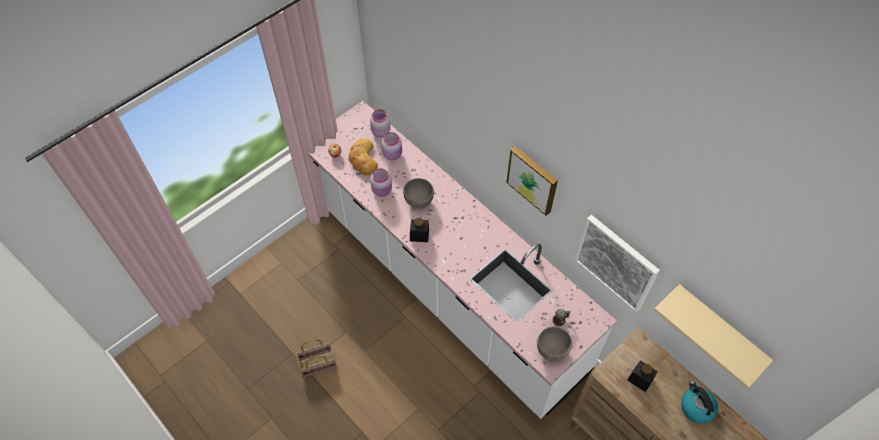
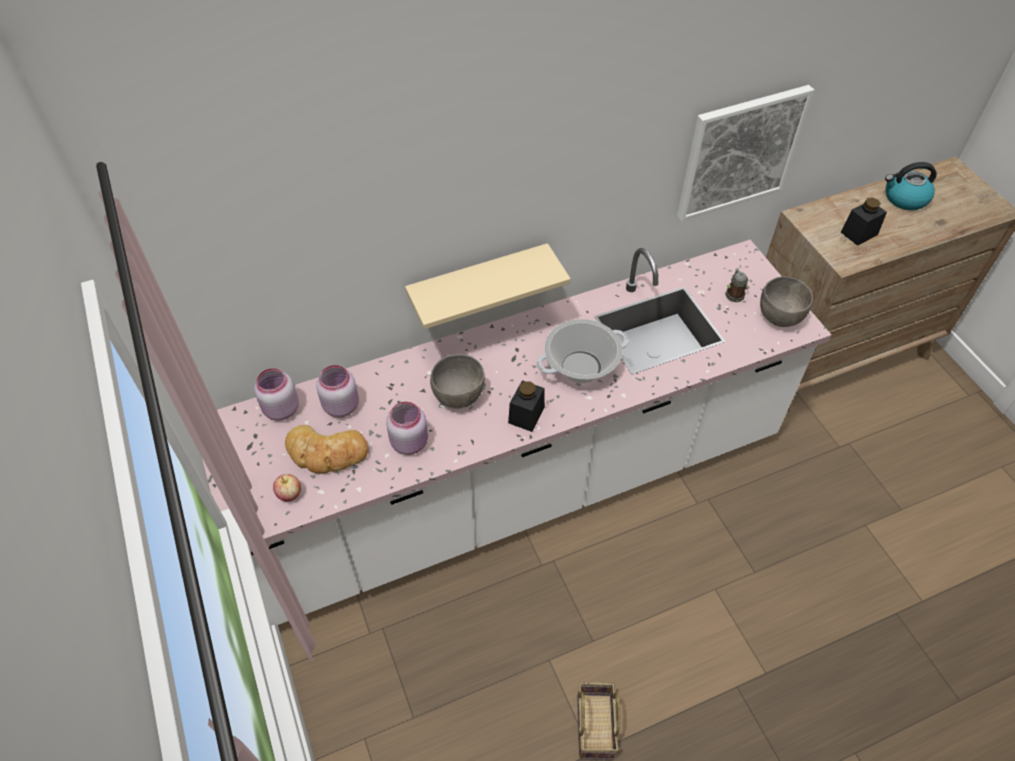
camera: 70 degrees left, 5 degrees down
picture [506,146,558,216] -> none
beige shelf [654,284,773,389] -> beige shelf moved to [405,243,571,329]
none -> cooking pot [537,319,629,383]

